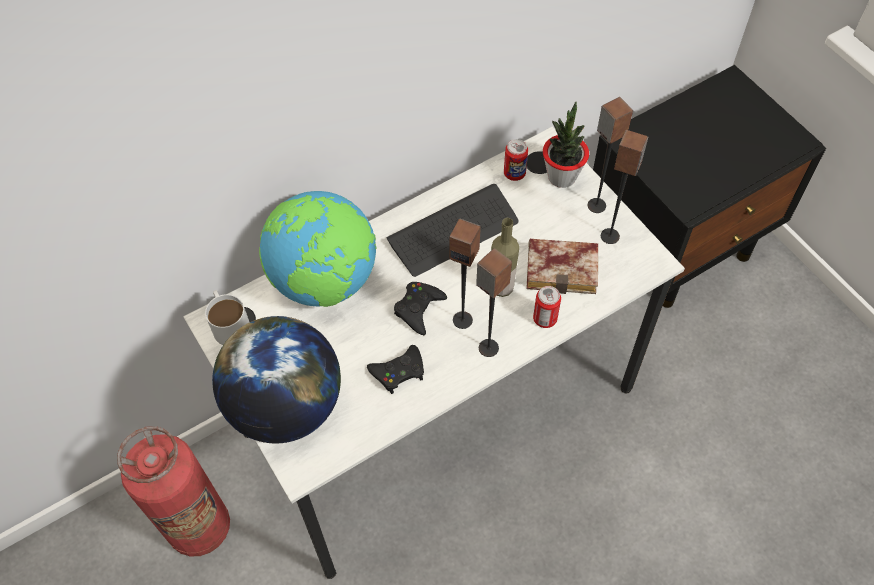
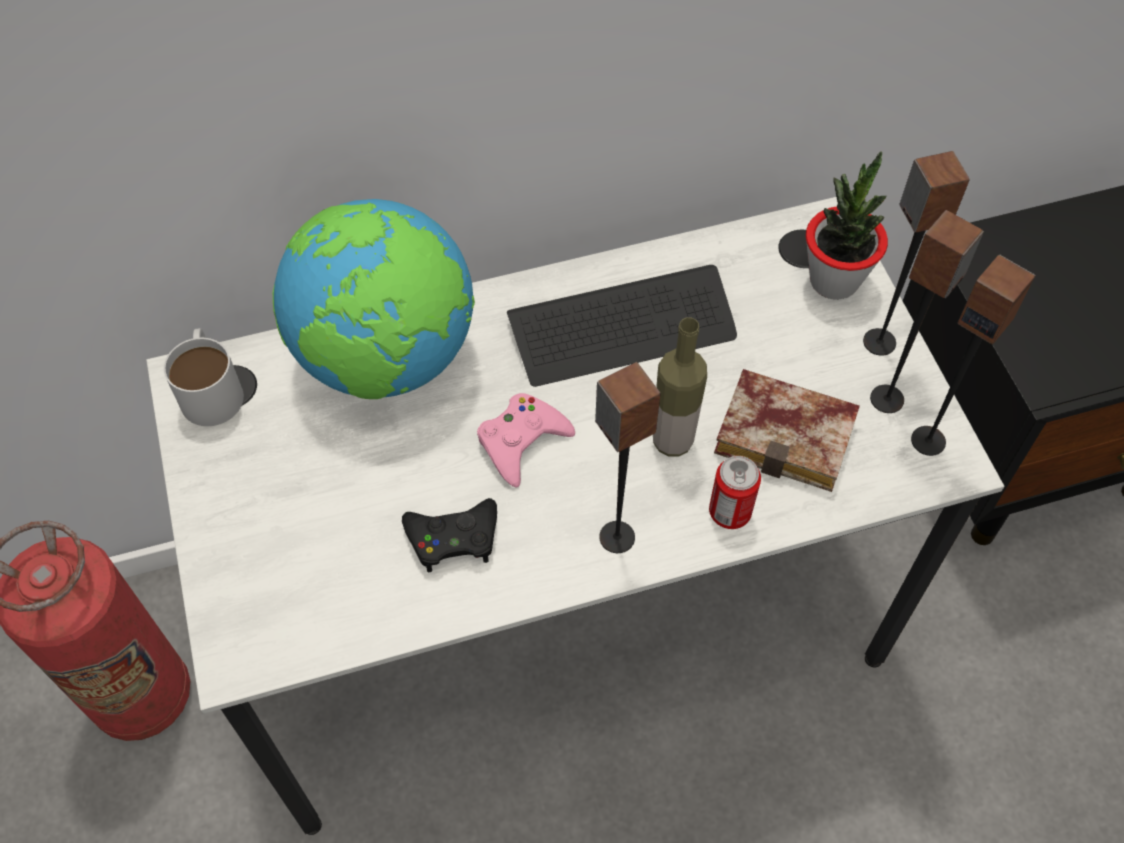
camera: 15 degrees right, 0 degrees up
globe [212,316,341,444] -> none
black game controller [394,282,447,335] -> pink game controller [477,393,575,488]
speaker [449,219,481,329] -> speaker moved to [911,254,1036,456]
can [504,139,528,181] -> none

